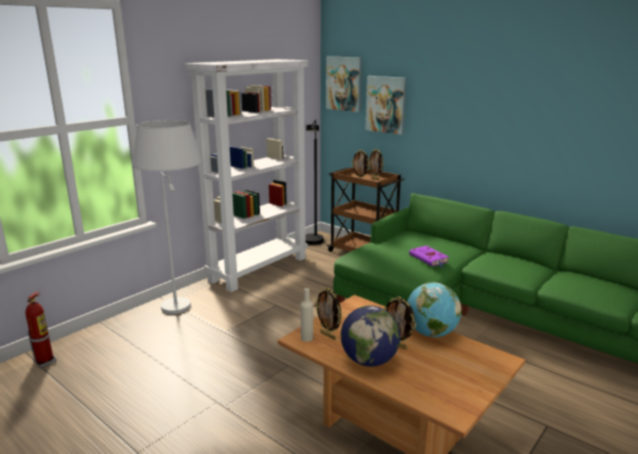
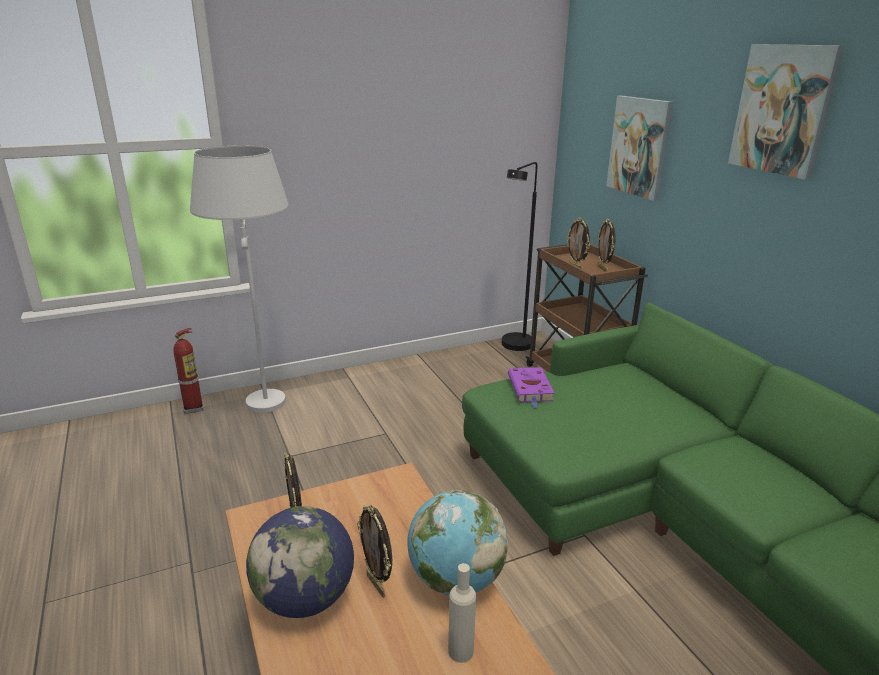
camera: 25 degrees right, 5 degrees up
fire extinguisher [26,291,56,368] -> fire extinguisher moved to [174,328,204,414]
white bookcase [185,59,309,292] -> none
beige bottle [300,288,313,342] -> beige bottle moved to [448,563,476,663]
picture [326,57,362,112] -> picture moved to [728,44,844,180]
purple book [409,246,449,268] -> purple book moved to [508,367,555,408]

